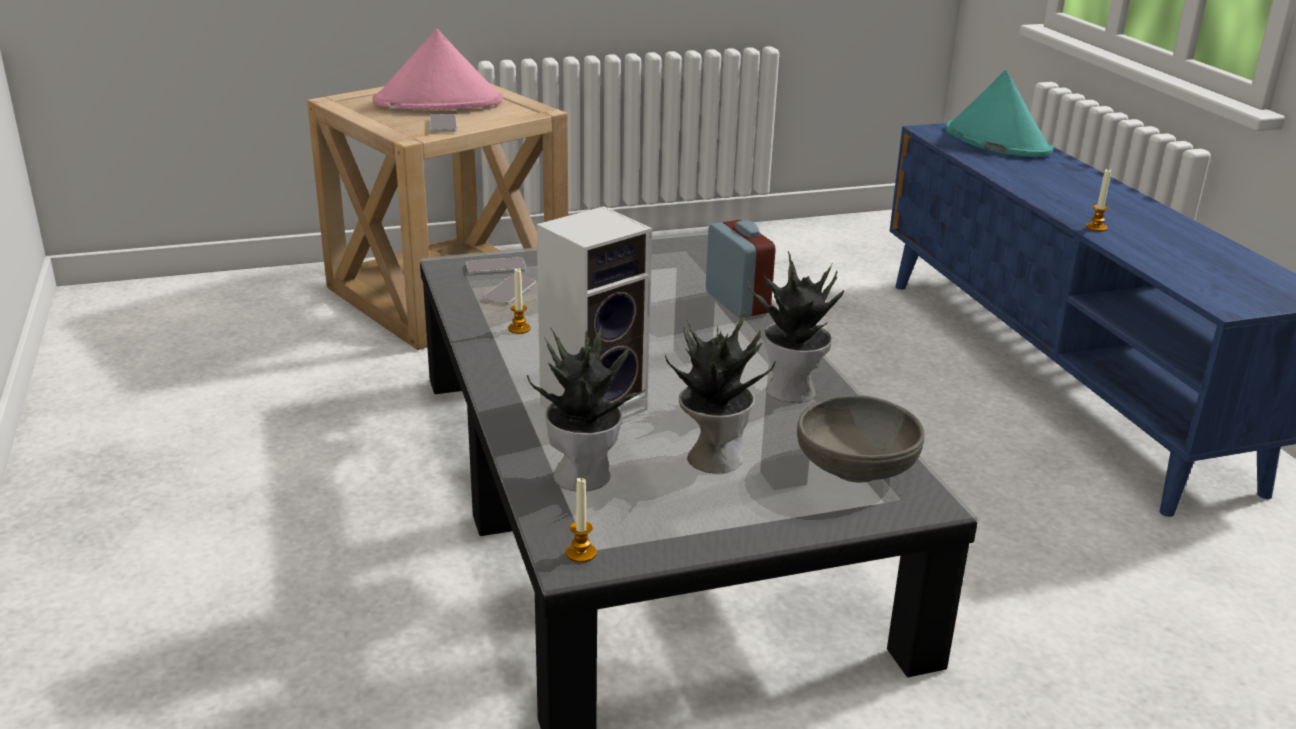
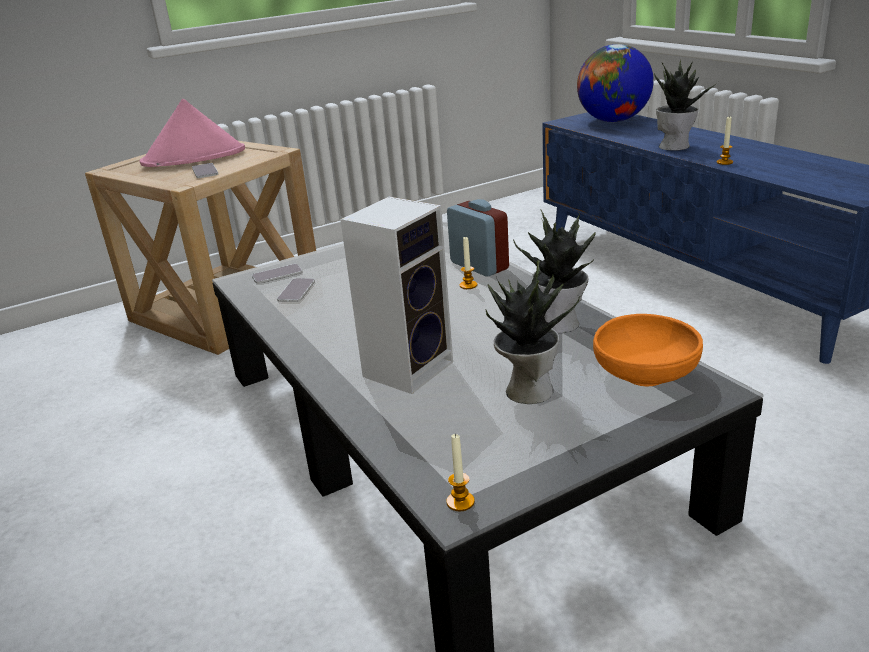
camera: 10 degrees left, 0 degrees up
candle [508,268,531,334] -> candle moved to [460,236,477,289]
potted plant [527,324,647,491] -> potted plant moved to [654,59,718,151]
grey bowl [797,395,925,483] -> orange bowl [593,314,703,387]
turquoise hat [946,70,1053,157] -> globe [577,44,654,122]

